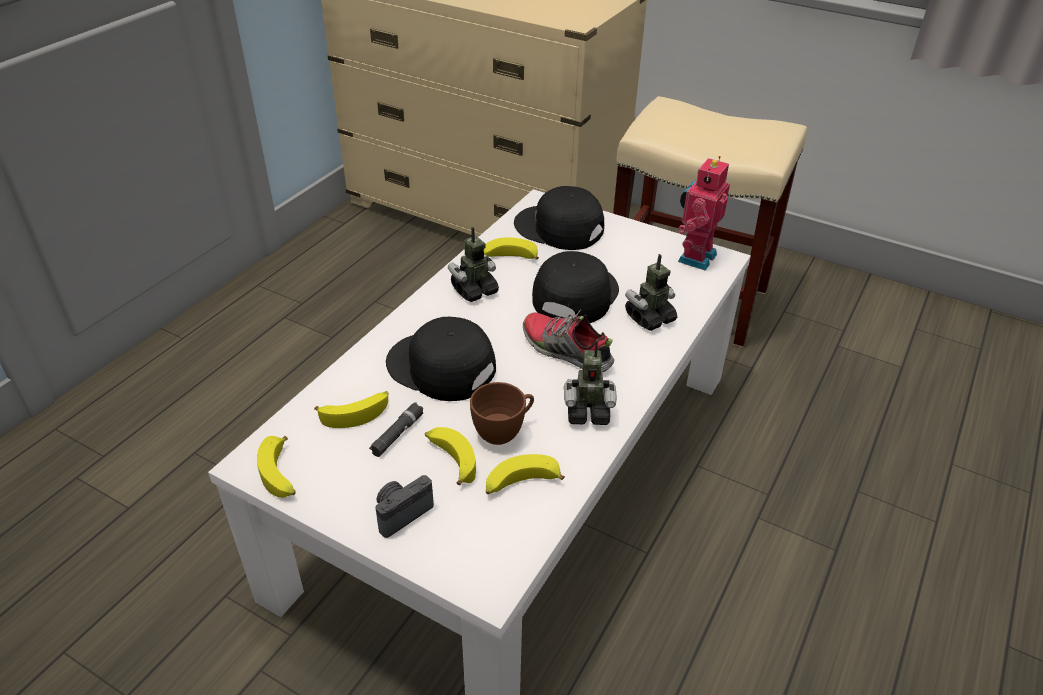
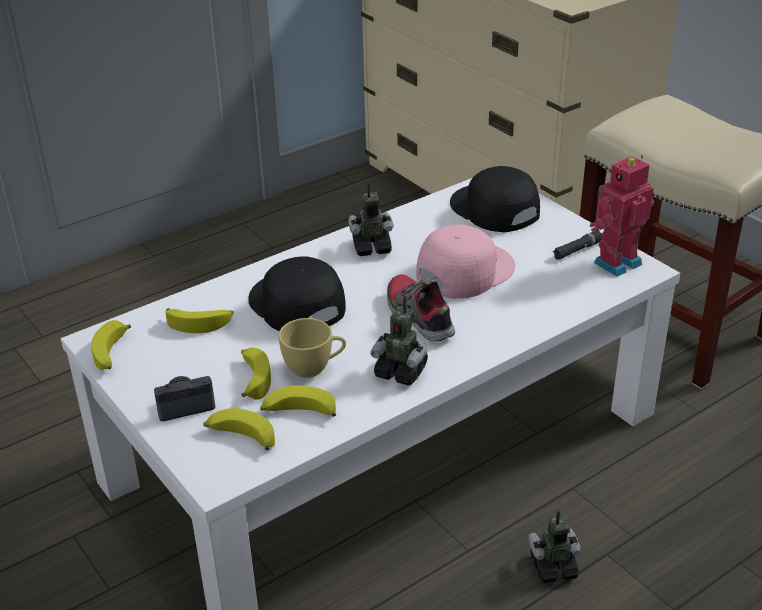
camera: 25 degrees right, 5 degrees down
black flashlight [369,402,423,457] -> black flashlight moved to [553,230,603,260]
brown cup [470,382,534,445] -> yellow cup [278,318,346,378]
banana [484,237,539,260] -> banana moved to [203,408,275,450]
black cap [532,251,619,323] -> pink cap [416,225,515,299]
toy robot [625,254,677,331] -> toy robot moved to [528,509,581,583]

